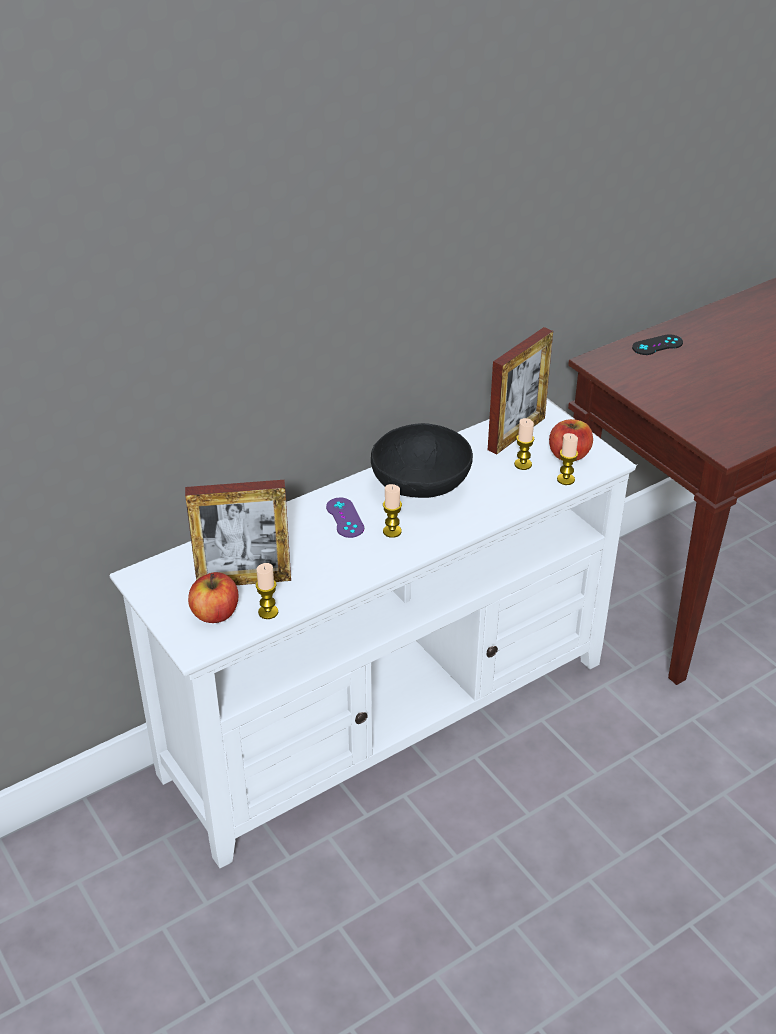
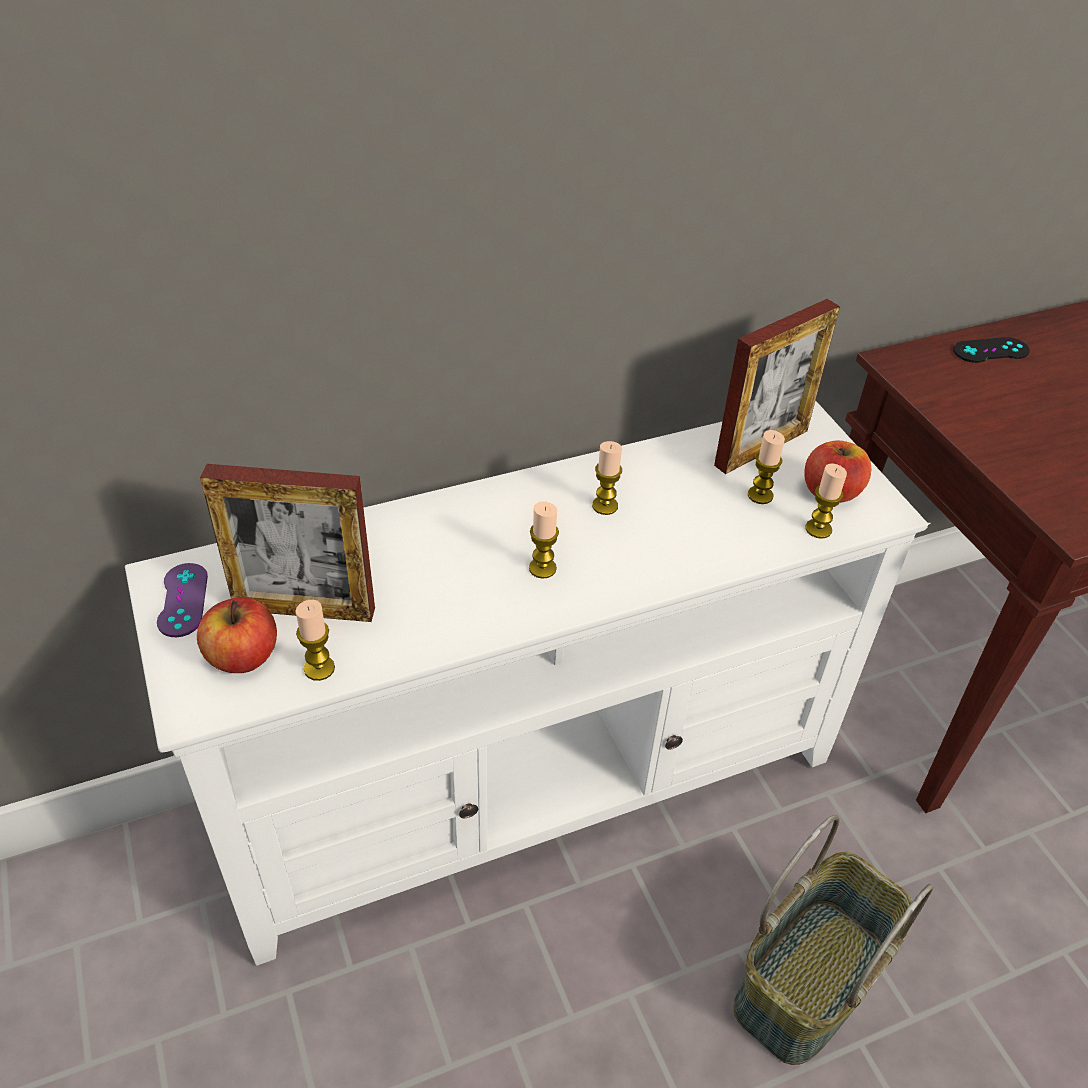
camera: 10 degrees right, 5 degrees up
purple game controller [326,498,364,538] -> purple game controller moved to [157,563,208,637]
black bowl [371,423,473,498] -> candle [592,441,622,515]
none -> basket [733,815,933,1065]

